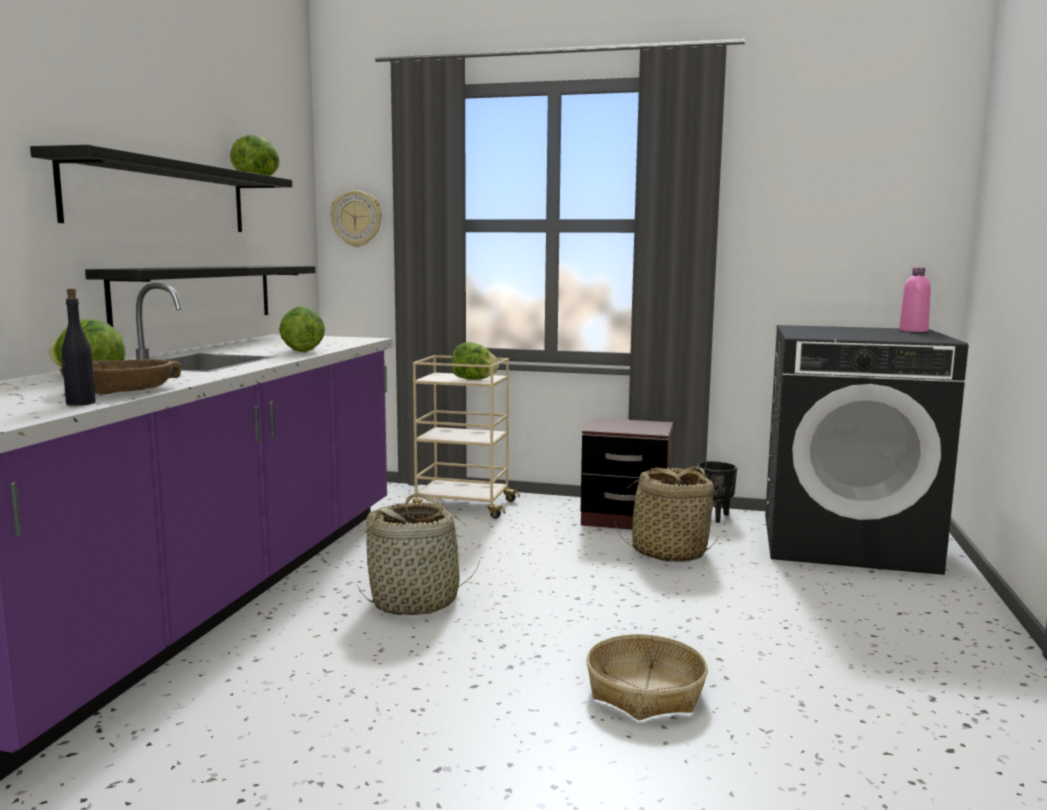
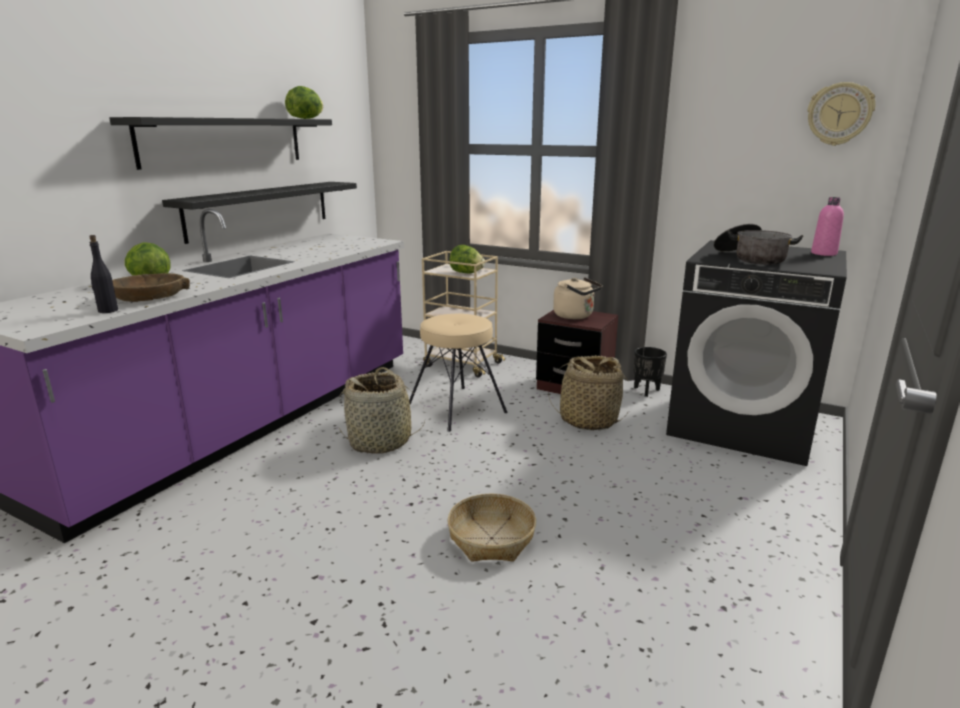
camera: 15 degrees right, 10 degrees up
lettuce [279,306,325,352] -> none
wall clock [330,190,382,247] -> wall clock moved to [807,82,876,146]
none -> beige stool [409,314,507,432]
none -> beige kettle [553,277,603,319]
none -> cooking pot [713,224,803,265]

